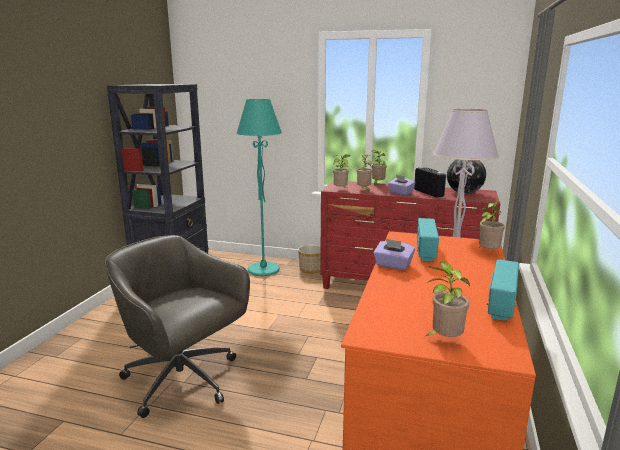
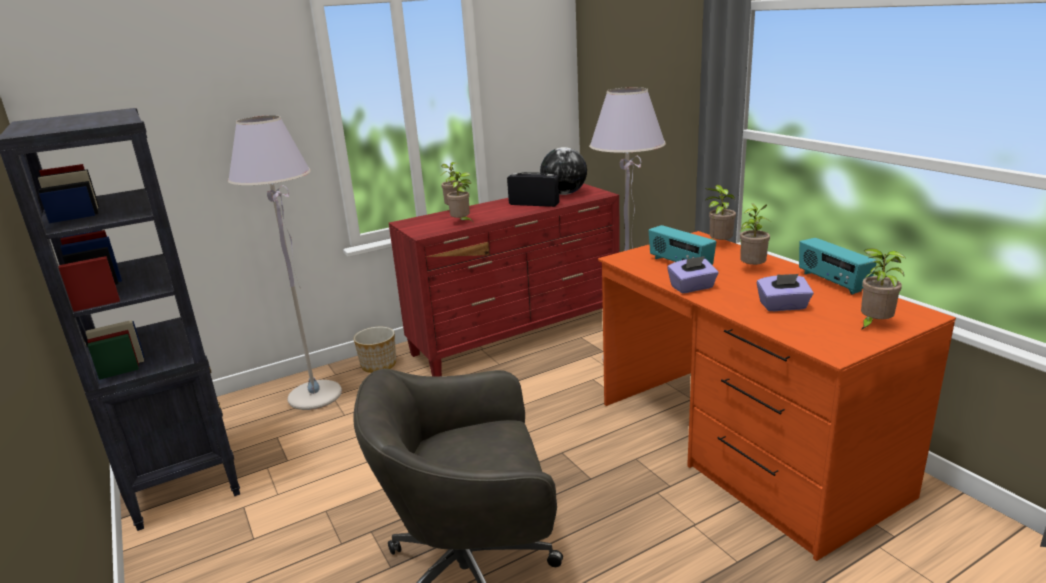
camera: 45 degrees left, 5 degrees up
turquoise floor lamp [236,99,282,276] -> grey floor lamp [228,115,342,410]
potted plant [333,154,351,188] -> potted plant moved to [740,203,770,265]
purple tissue box [388,175,415,195] -> purple tissue box moved to [757,274,813,311]

